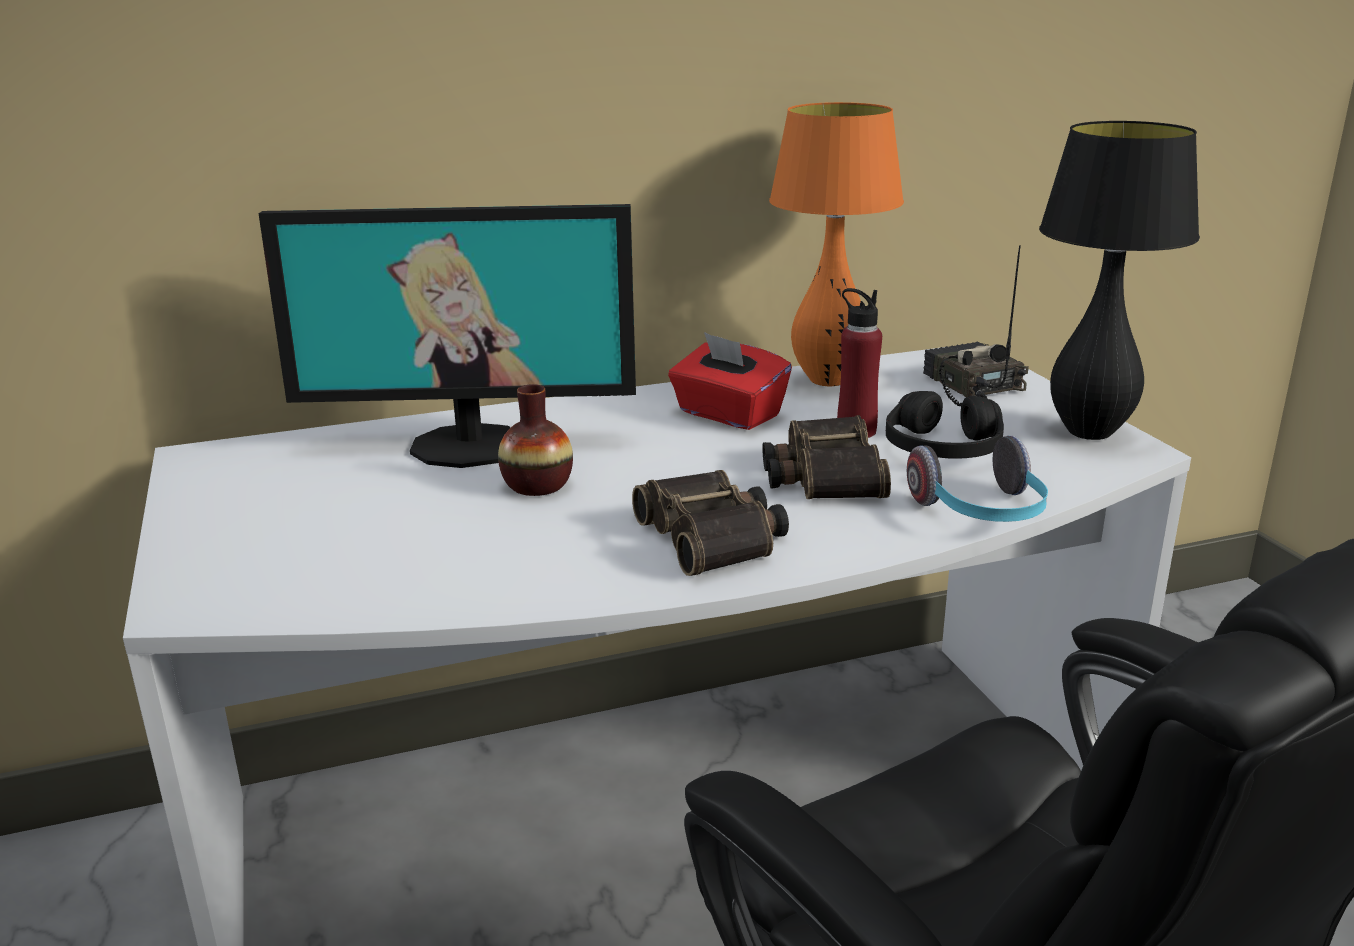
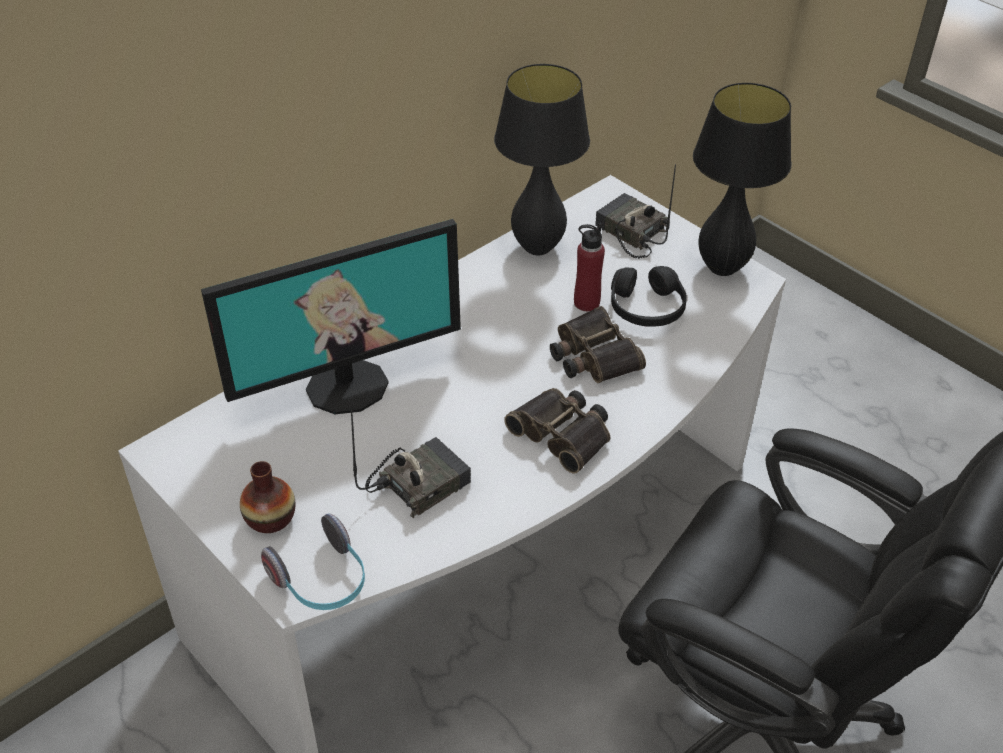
camera: 25 degrees left, 20 degrees up
vase [498,384,573,496] -> vase moved to [240,461,296,533]
red tissue box [668,332,792,430] -> none
orange table lamp [769,102,904,386] -> black table lamp [494,64,590,255]
headphones [907,436,1048,522] -> headphones moved to [261,513,365,610]
none -> radio [351,410,471,518]

